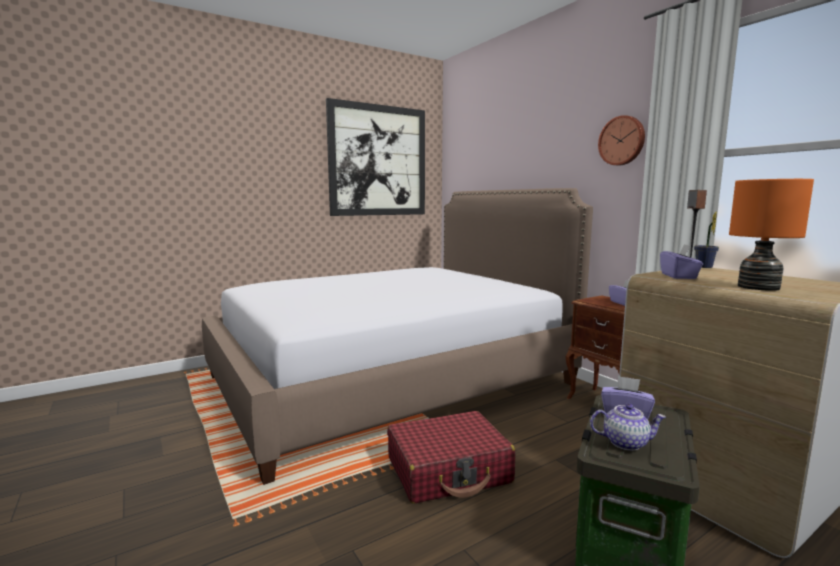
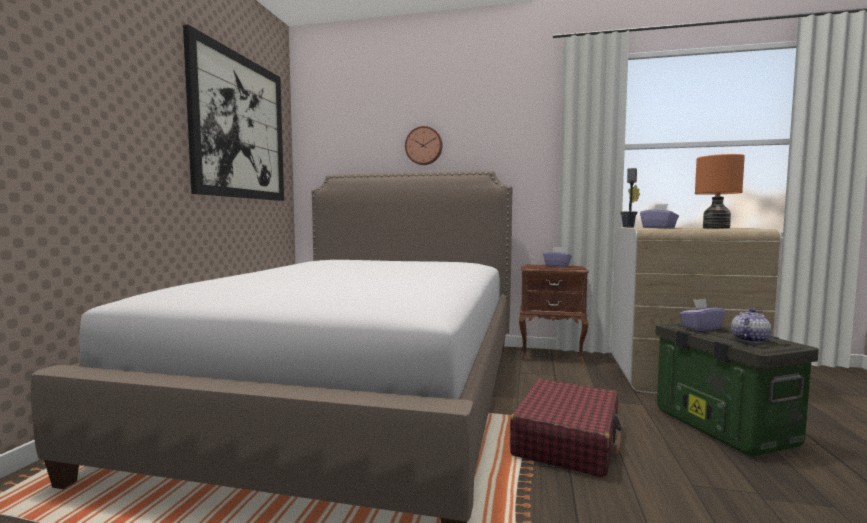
camera: 45 degrees left, 5 degrees down
wall clock [598,115,645,166] -> wall clock moved to [405,126,443,165]

